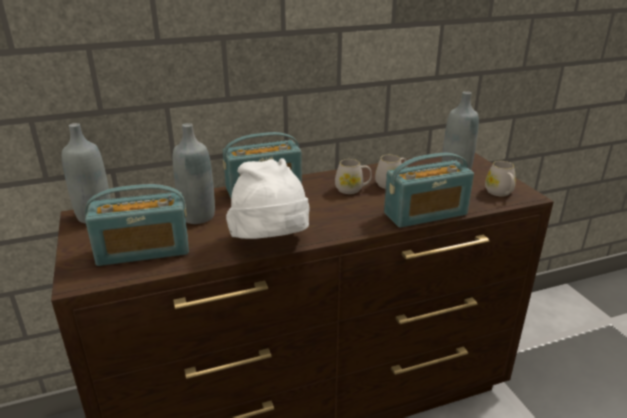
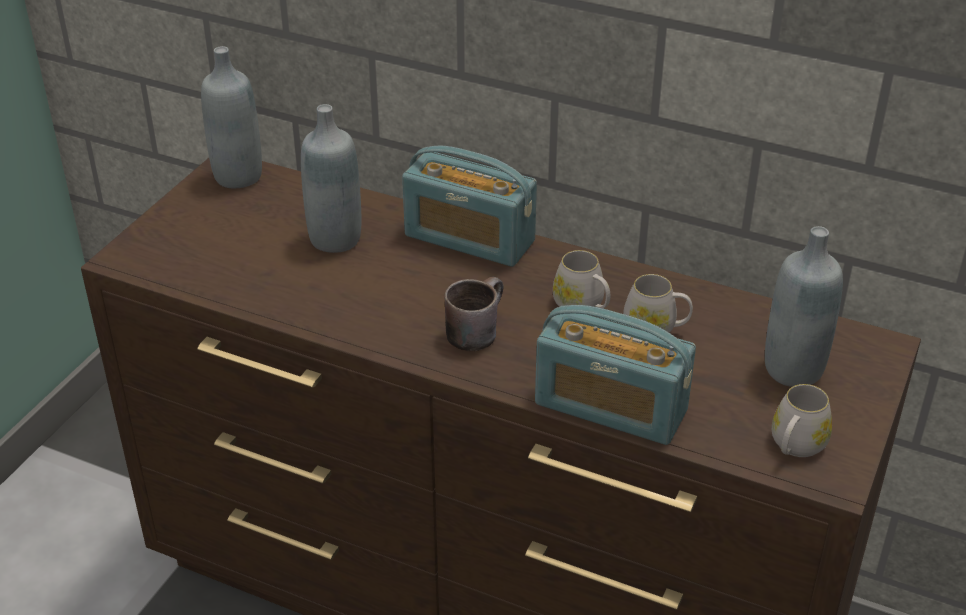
camera: 45 degrees right, 10 degrees up
radio [85,184,189,266] -> none
white hat [226,158,310,239] -> none
none -> brown mug [444,277,504,351]

